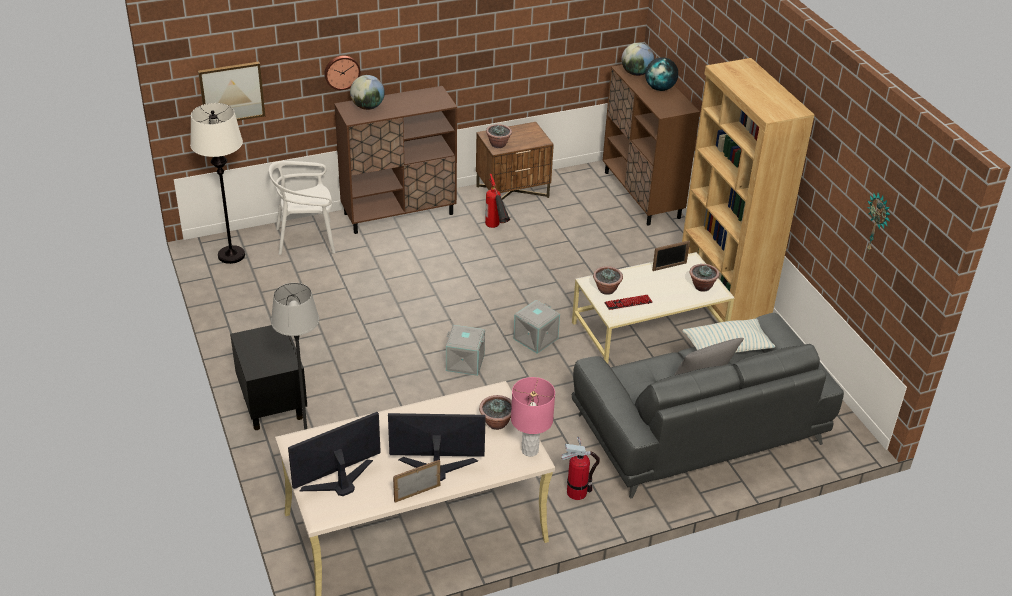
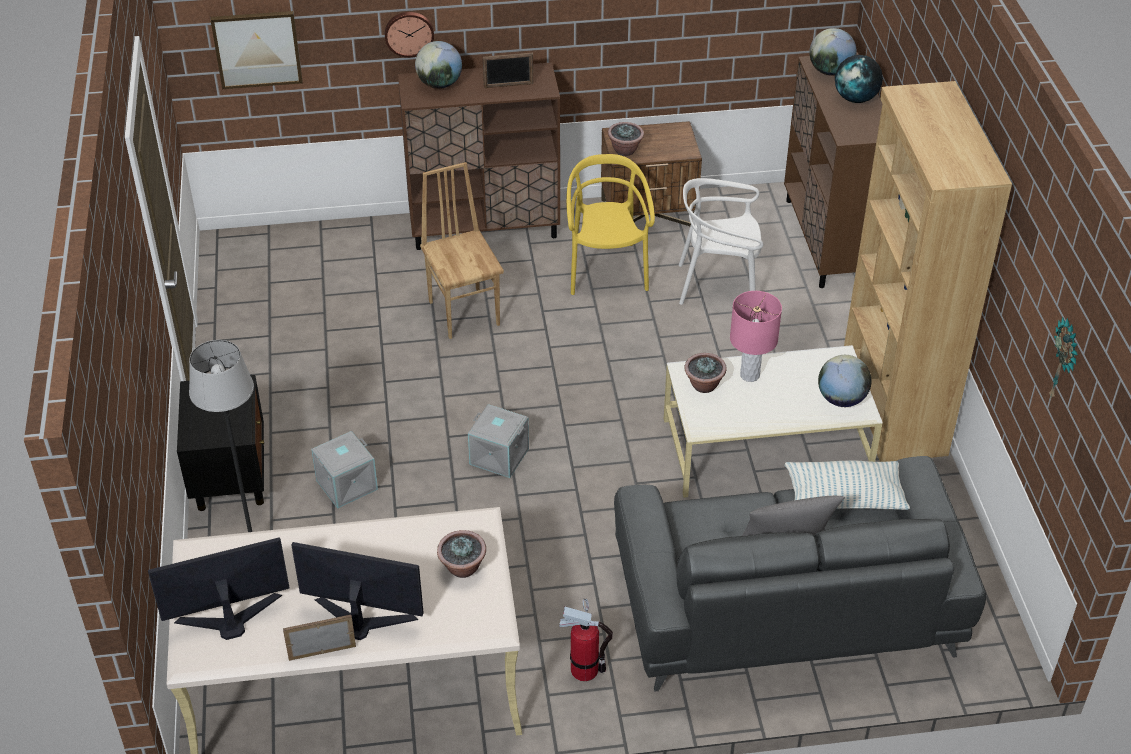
camera: 15 degrees right, 5 degrees up
white floor lamp [190,103,245,264] -> none
white chair [269,161,335,255] -> white chair moved to [679,178,763,305]
fire extinguisher [485,174,510,228] -> yellow chair [566,154,655,295]
pink table lamp [511,377,555,457] -> pink table lamp moved to [730,291,782,382]
grey storage box [513,300,560,354] -> grey storage box moved to [311,431,378,509]
keyboard [604,295,653,310] -> none
picture frame [652,241,690,271] -> picture frame moved to [483,52,533,88]
potted plant [690,264,719,292] -> globe [818,355,872,407]
none -> brown chair [420,162,504,339]

